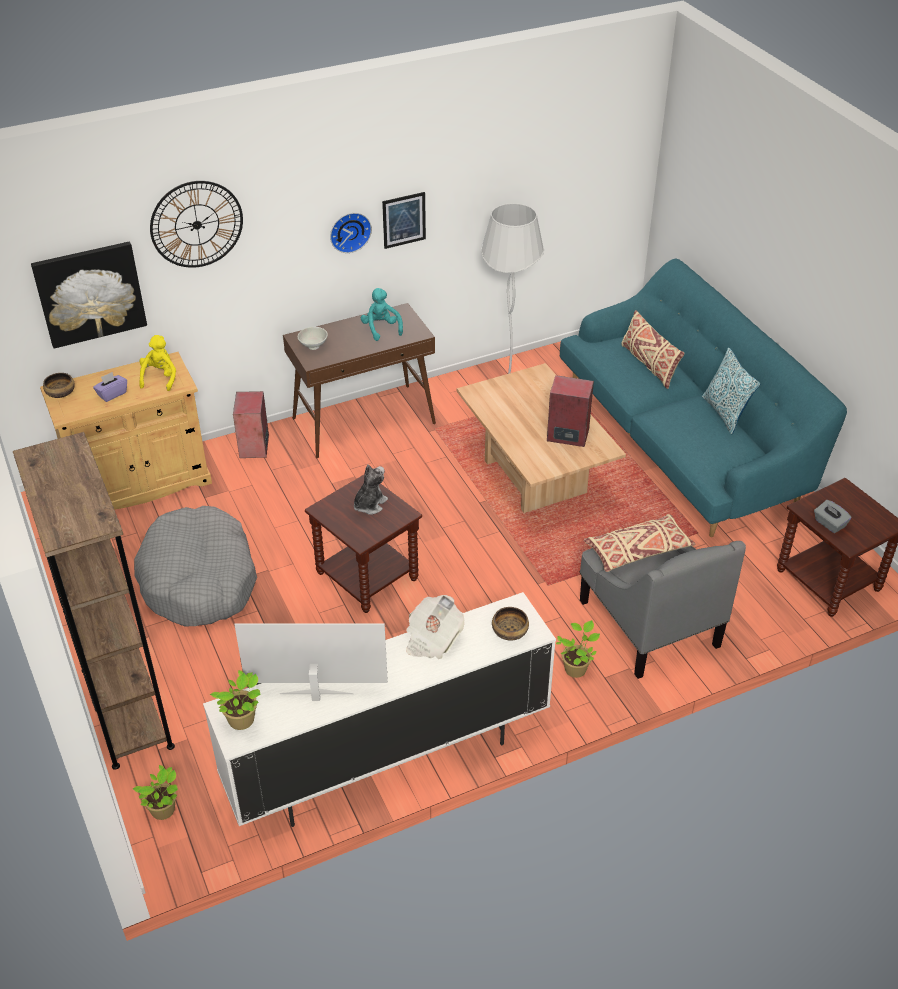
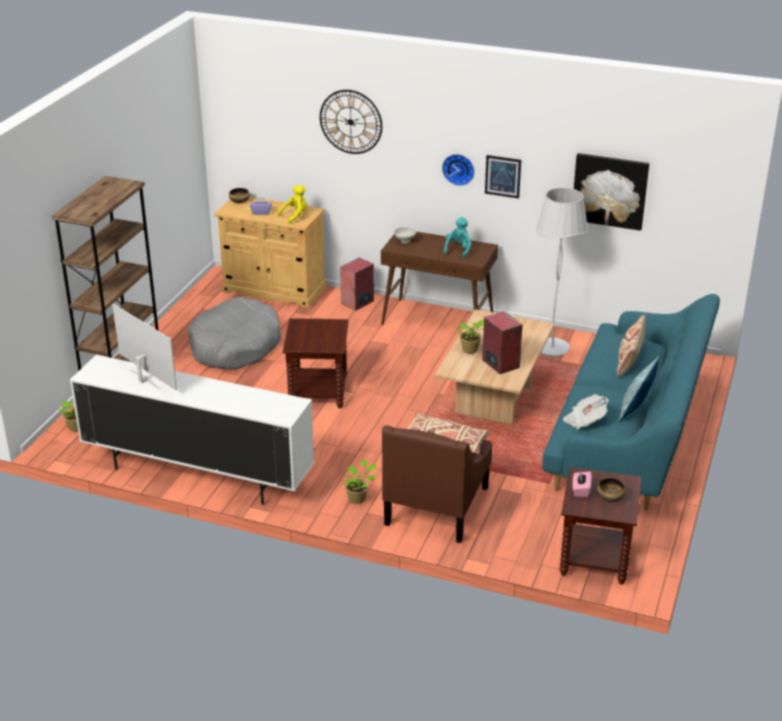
camera: 45 degrees right, 10 degrees down
picture [31,242,147,349] -> picture moved to [574,153,649,231]
potted plant [210,670,260,730] -> potted plant moved to [457,320,484,353]
plush toy [354,464,388,515] -> none
newspaper [406,595,464,659] -> newspaper moved to [563,394,609,430]
bowl [492,607,529,641] -> bowl moved to [597,478,626,502]
grey armchair [580,541,746,679] -> brown armchair [382,425,492,543]
grey tissue box [814,500,851,533] -> pink tissue box [573,470,592,498]

